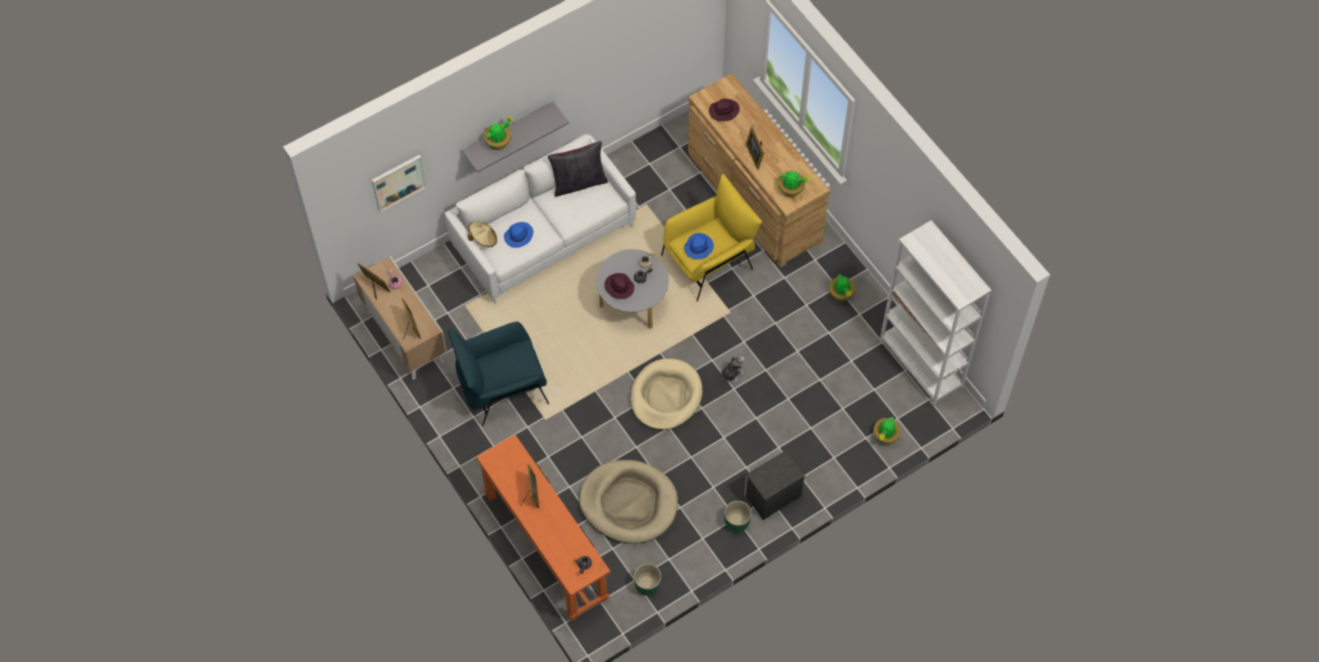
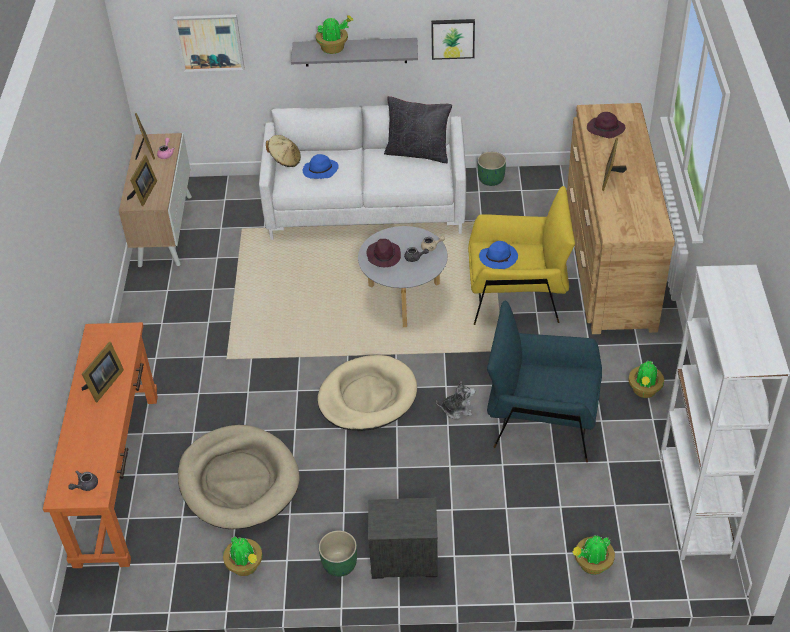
camera: 35 degrees right, 15 degrees down
blue armchair [448,322,549,426] -> blue armchair moved to [487,301,602,462]
green planter [634,564,661,596] -> green planter moved to [478,152,506,186]
potted plant [778,170,811,197] -> potted plant moved to [223,536,262,576]
none -> picture [431,19,475,60]

